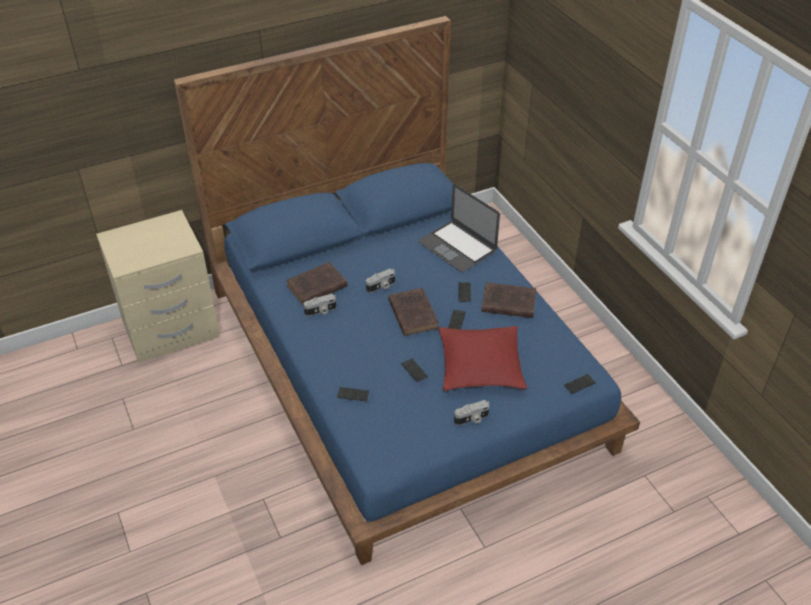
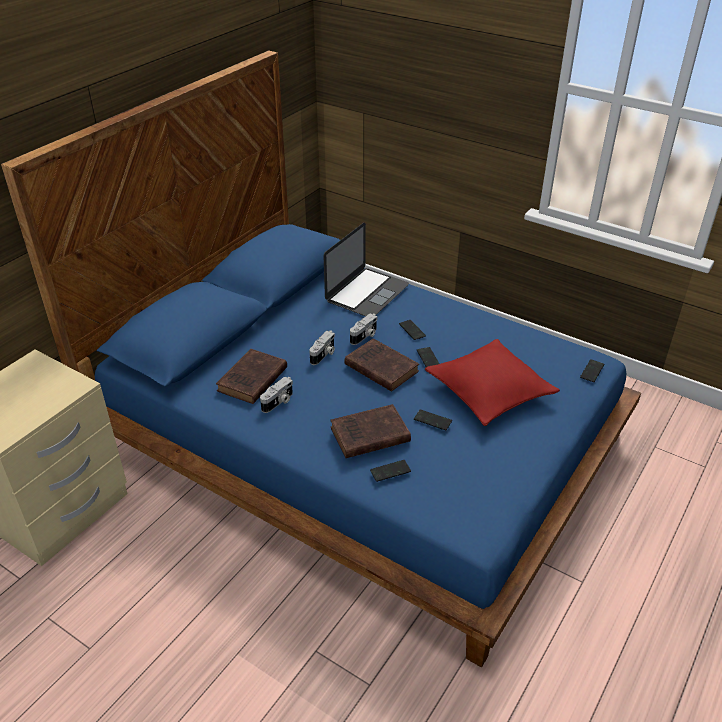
camera: 30 degrees left, 5 degrees down
laptop [418,184,500,272] -> laptop turned 75 degrees counterclockwise [323,223,409,316]
camera [454,400,489,425] -> camera moved to [350,313,378,345]
brown book [481,283,536,318] -> brown book moved to [330,404,411,458]

